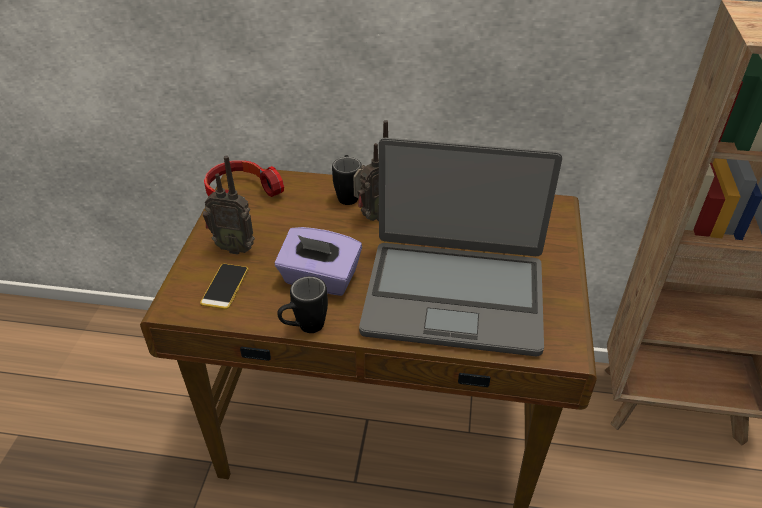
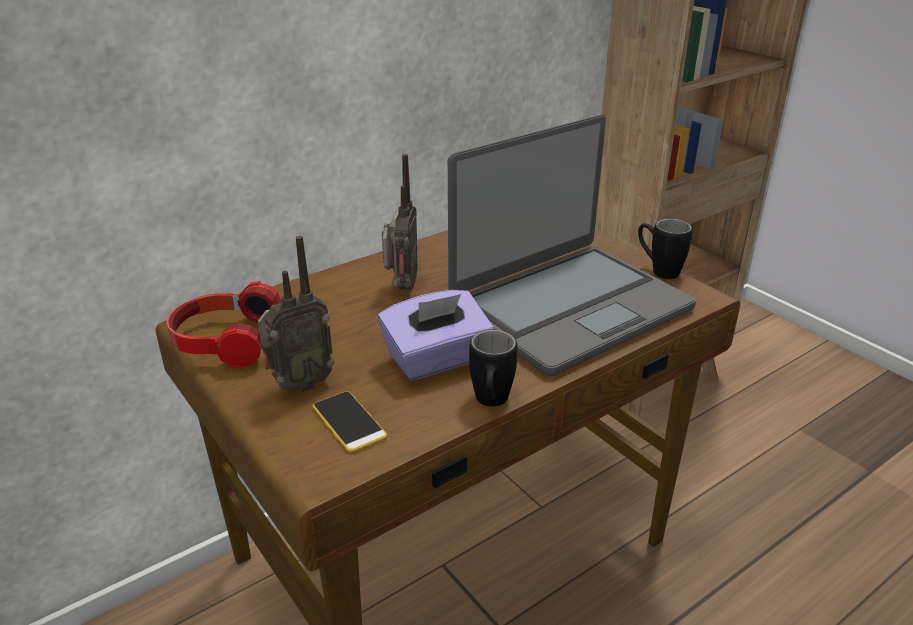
camera: 45 degrees left, 10 degrees down
black mug [332,155,362,205] -> black mug moved to [638,219,693,279]

